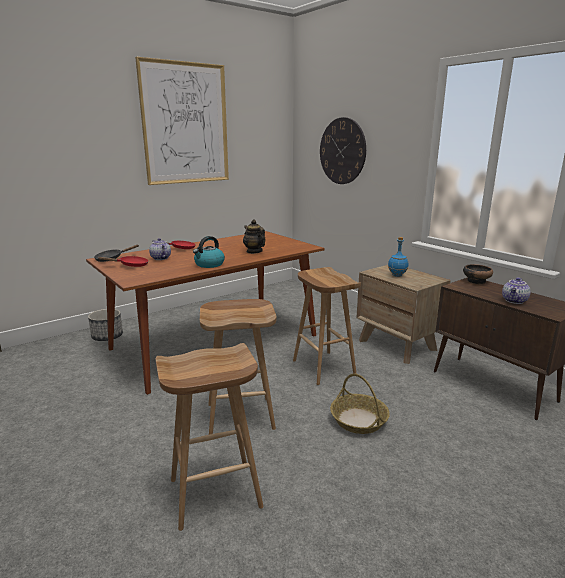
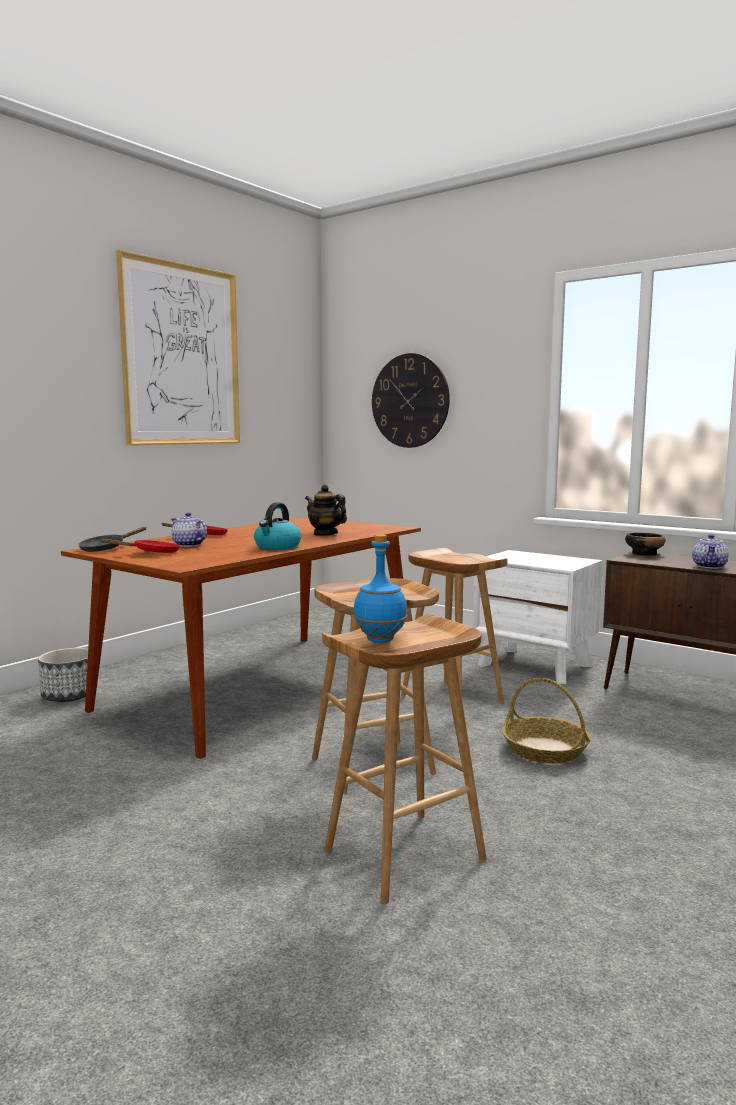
camera: 15 degrees left, 10 degrees down
brown nightstand [356,265,451,364] -> white nightstand [473,550,603,684]
blue bottle [388,237,408,277] -> blue bottle moved to [353,535,407,643]

